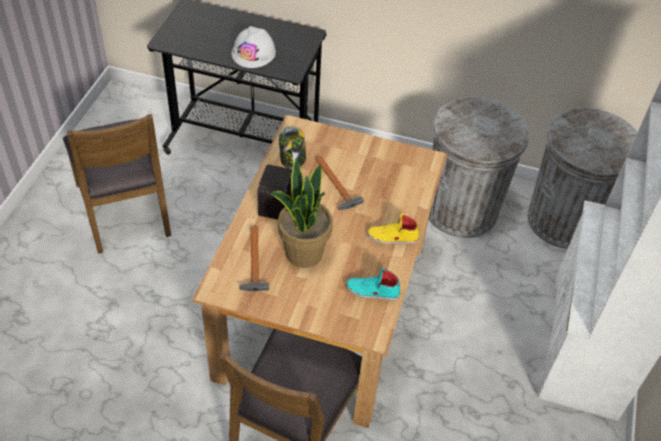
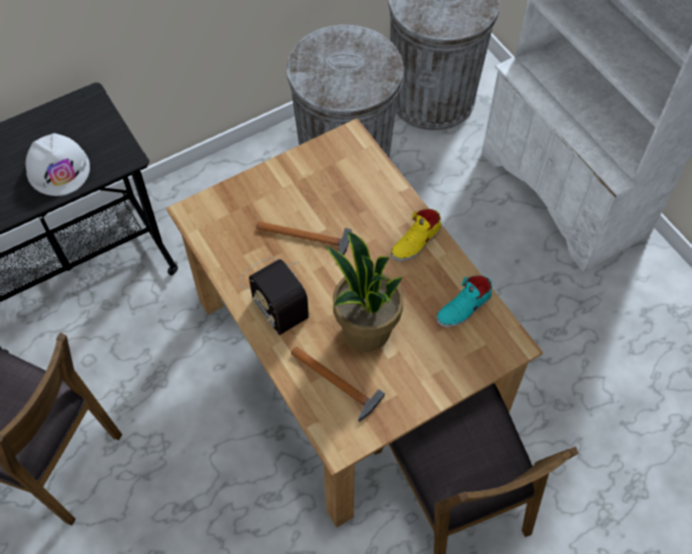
camera: 45 degrees left, 10 degrees up
jar [279,126,306,169] -> none

